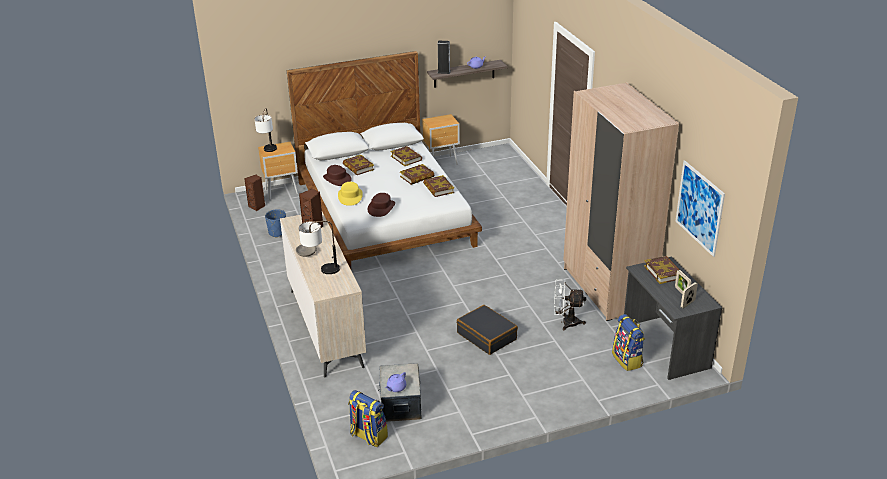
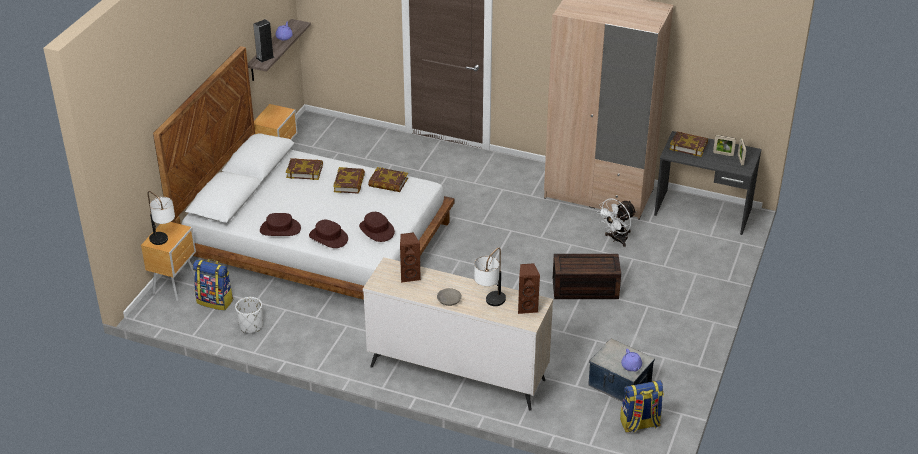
camera: 50 degrees left, 5 degrees up
brown speaker [244,175,265,211] -> brown speaker moved to [518,263,540,314]
blue planter [265,209,286,238] -> white planter [235,297,263,333]
yellow hat [338,182,363,206] -> brown hat [309,219,348,248]
book [343,155,374,175] -> none
black suitcase [457,305,518,355] -> brown storage box [553,254,621,299]
backpack [612,314,645,371] -> backpack moved to [193,259,233,310]
picture [676,161,725,257] -> none

